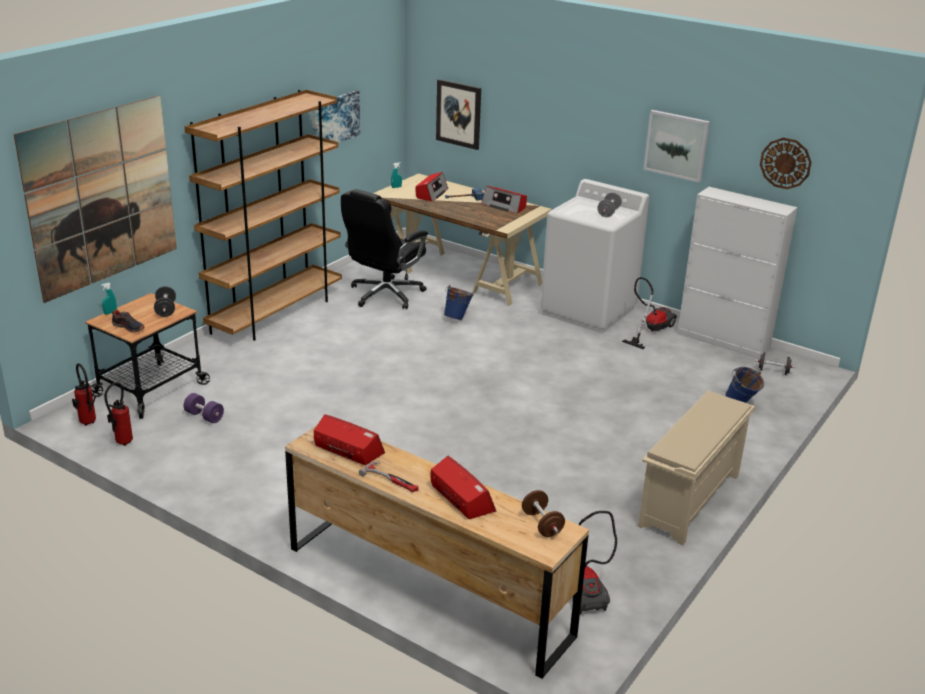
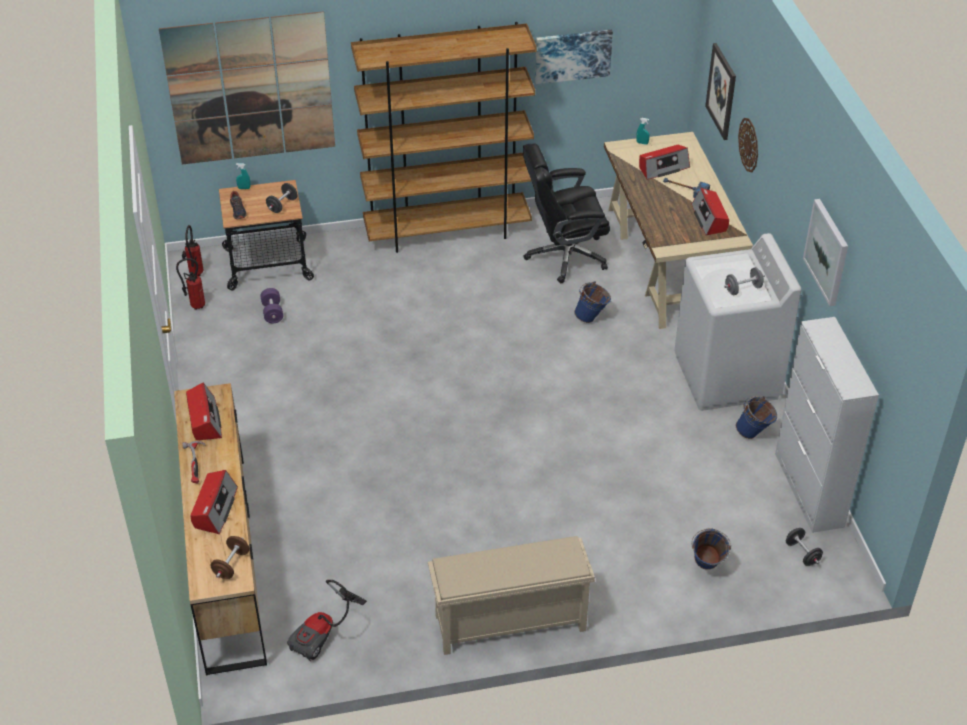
camera: 45 degrees right, 15 degrees up
vacuum cleaner [622,277,677,349] -> blue bucket [736,396,777,439]
wall clock [760,138,812,189] -> wall clock moved to [738,118,758,173]

